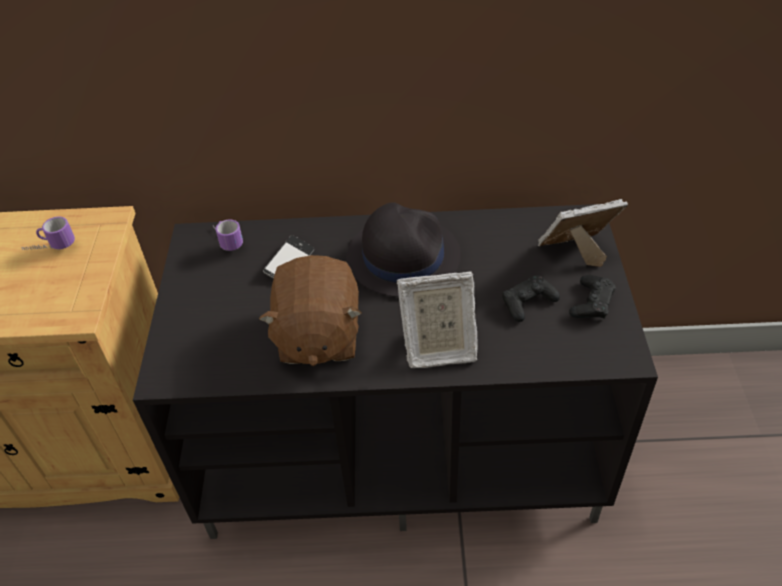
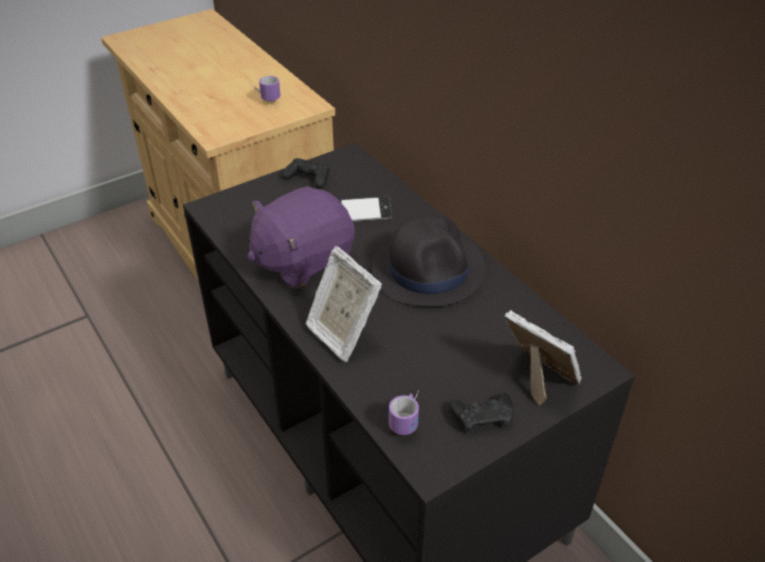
camera: 55 degrees right, 5 degrees down
mug [213,219,243,251] -> mug moved to [389,390,419,435]
brown plush toy [259,255,362,366] -> purple plush toy [247,186,355,289]
black game controller [502,275,560,322] -> black game controller moved to [282,158,329,189]

